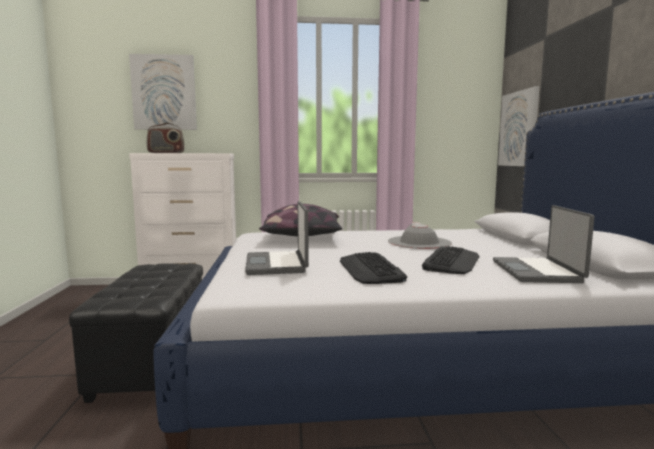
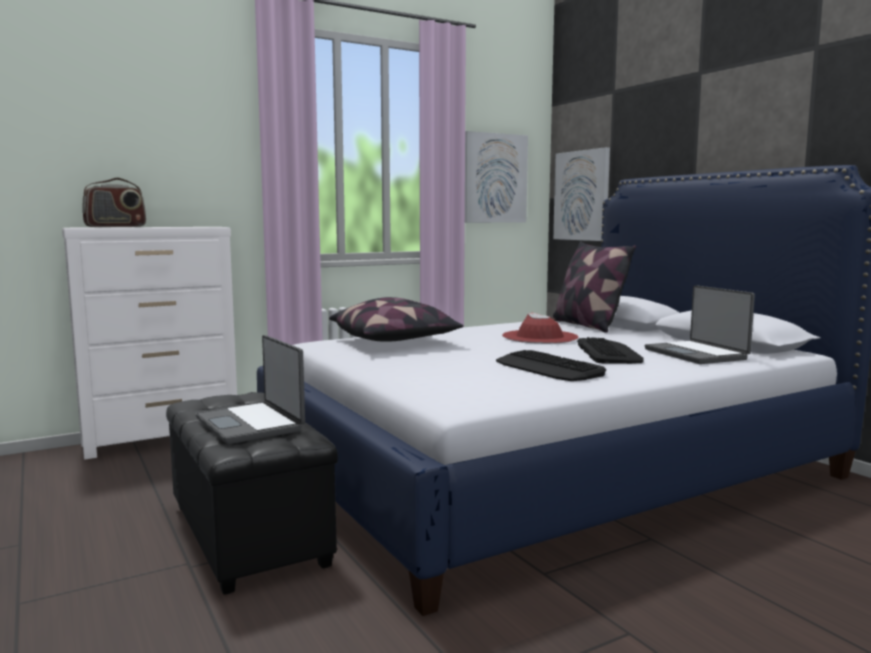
camera: 25 degrees left, 0 degrees up
picture [129,54,197,130] -> picture moved to [465,131,528,223]
laptop [245,201,309,275] -> laptop moved to [196,335,305,444]
grey hat [388,222,452,249] -> red hat [502,313,579,344]
none -> pillow [552,241,636,333]

